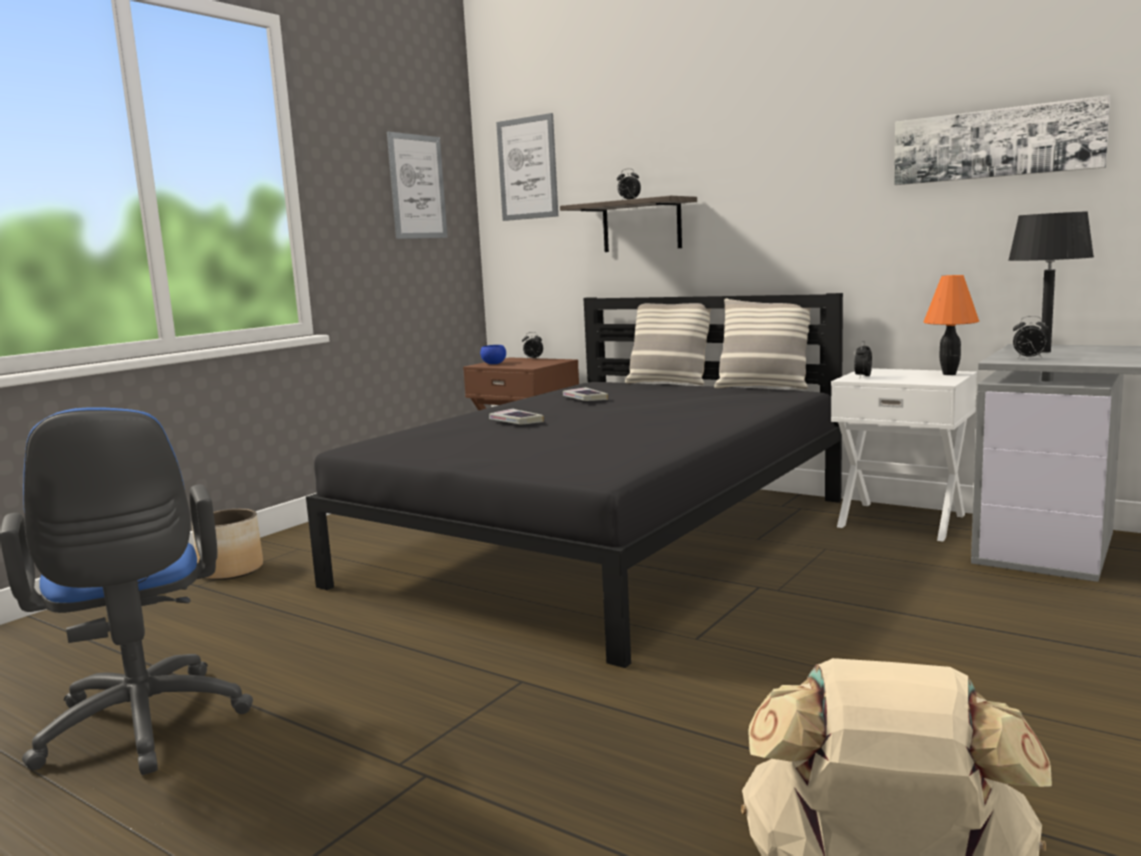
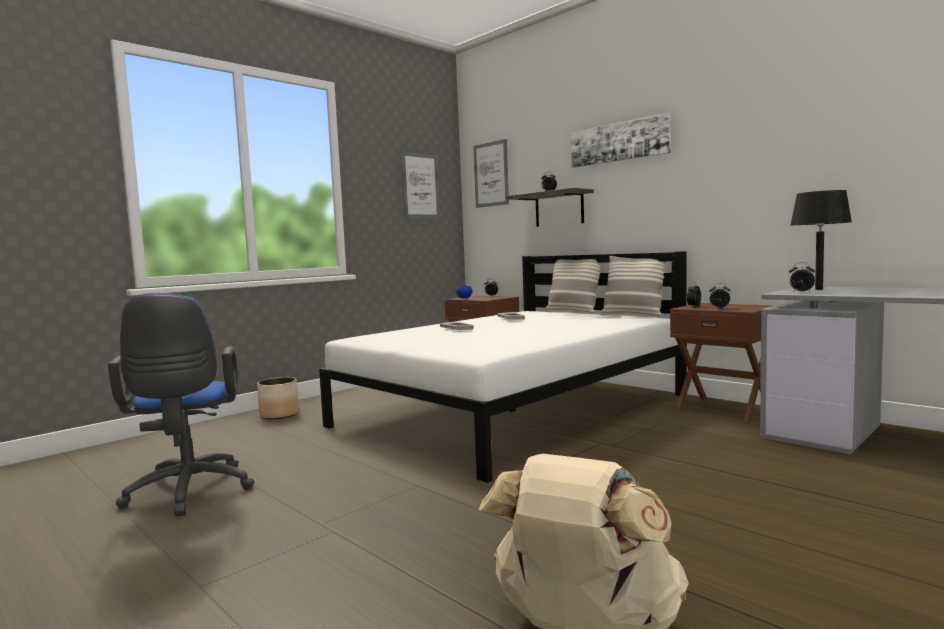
camera: 10 degrees right, 5 degrees down
black bed [306,293,843,668] -> white bed [319,251,687,483]
white nightstand [831,368,977,542] -> brown nightstand [670,303,775,423]
picture [894,95,1110,185] -> picture moved to [571,112,671,168]
orange table lamp [923,275,979,375] -> none
none -> alarm clock [709,283,730,308]

